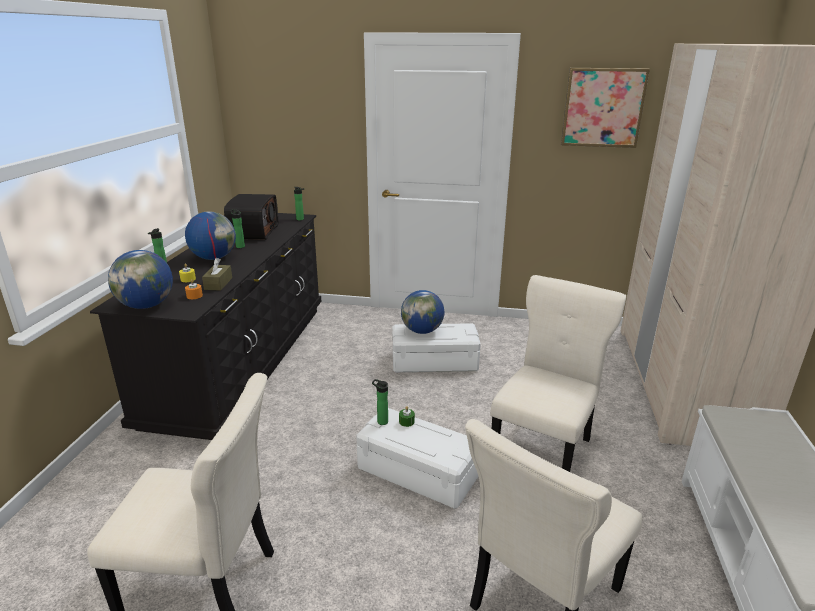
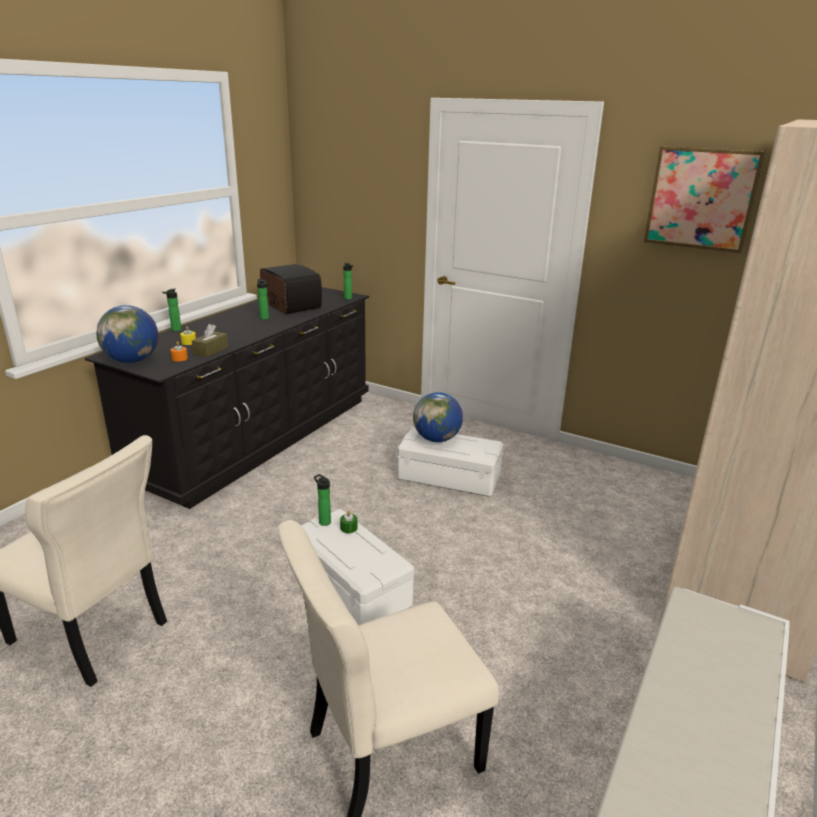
camera: 20 degrees right, 0 degrees up
globe [185,211,236,260] -> none
radio [224,194,278,240] -> radio turned 60 degrees counterclockwise [260,264,322,314]
beige chair [490,275,626,472] -> none

